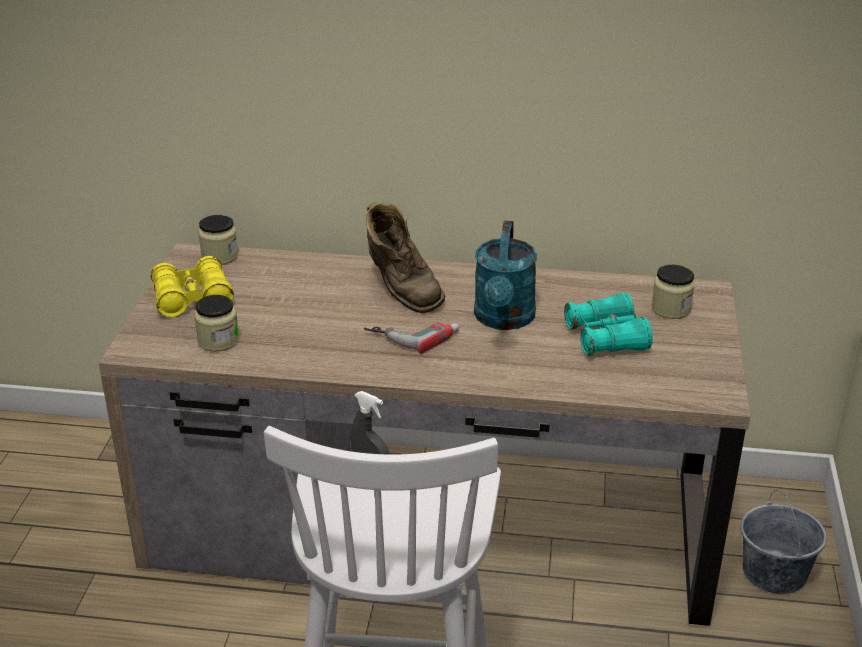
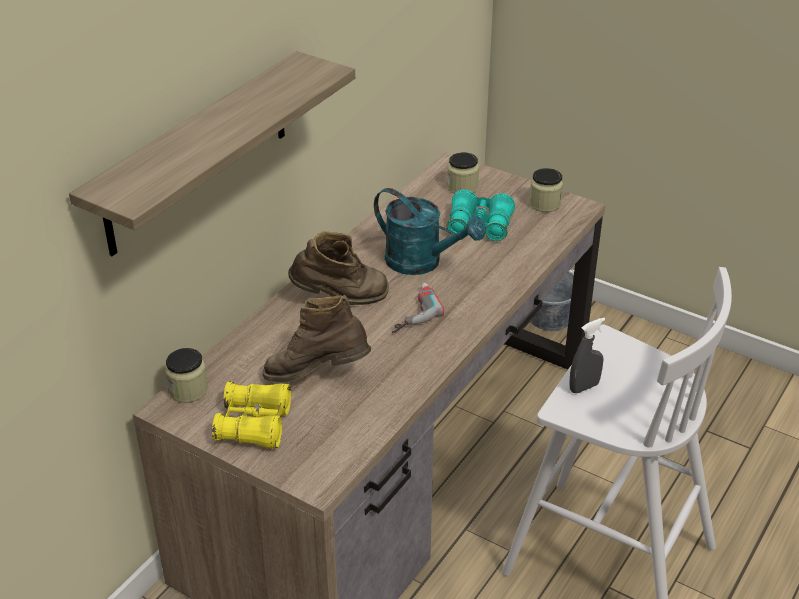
camera: 65 degrees left, 5 degrees up
jar [194,295,239,352] -> jar moved to [529,168,563,212]
none -> shelf [69,51,355,256]
none -> brown boot [263,295,371,382]

